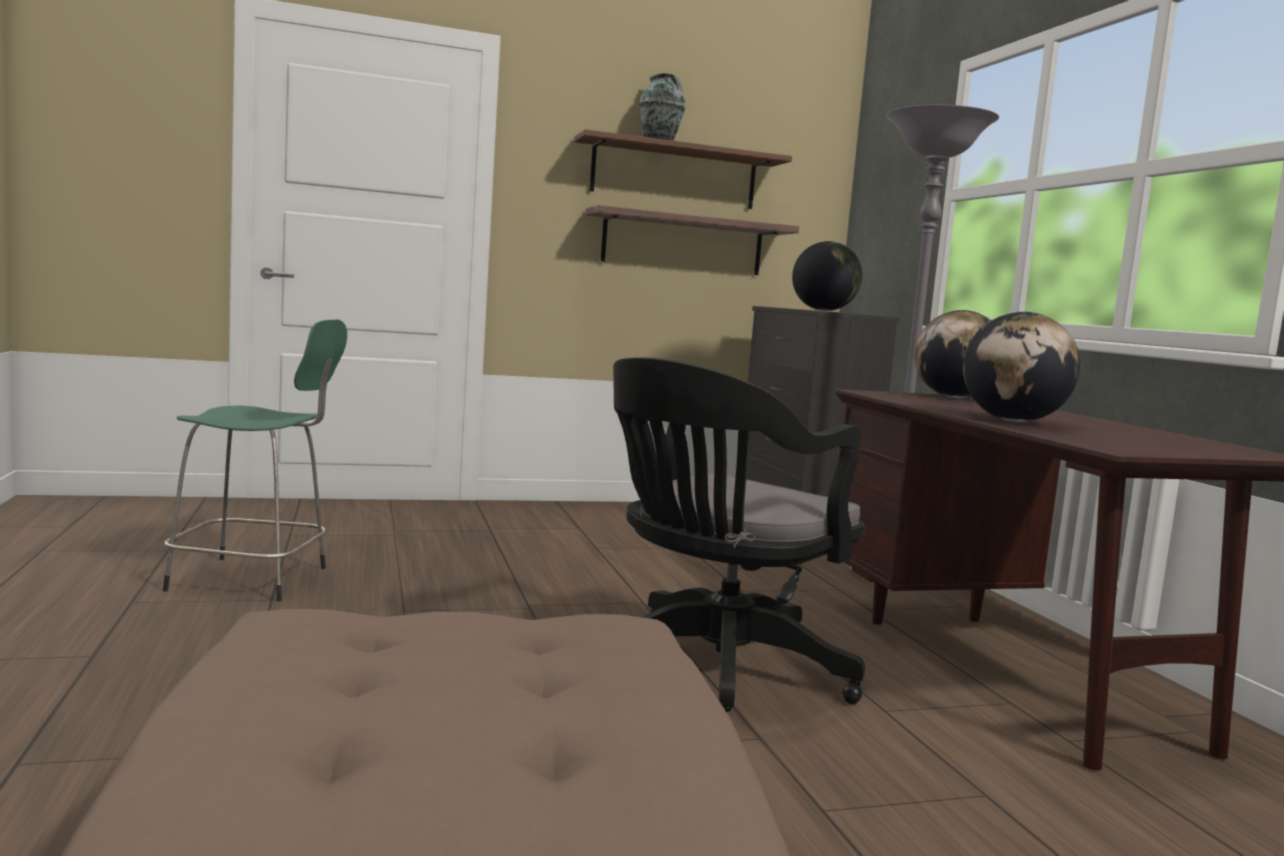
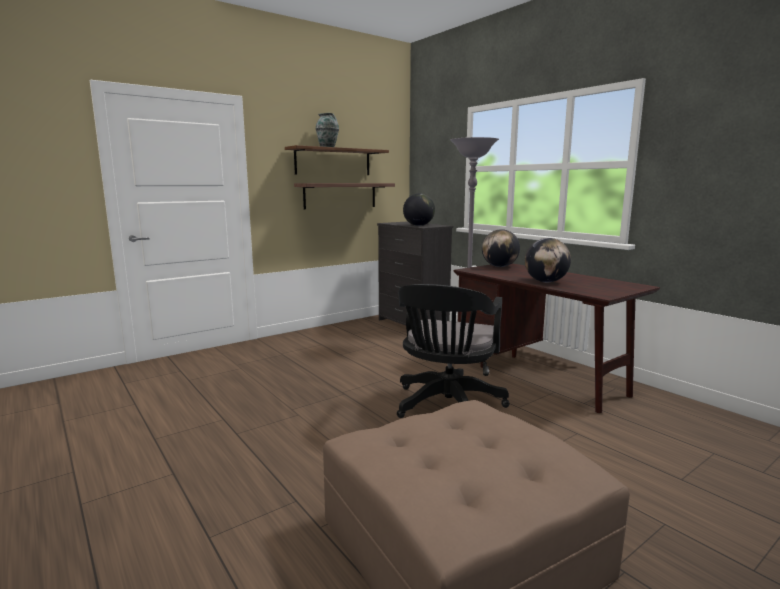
camera: 20 degrees left, 5 degrees up
green stool [163,319,347,602] -> none

